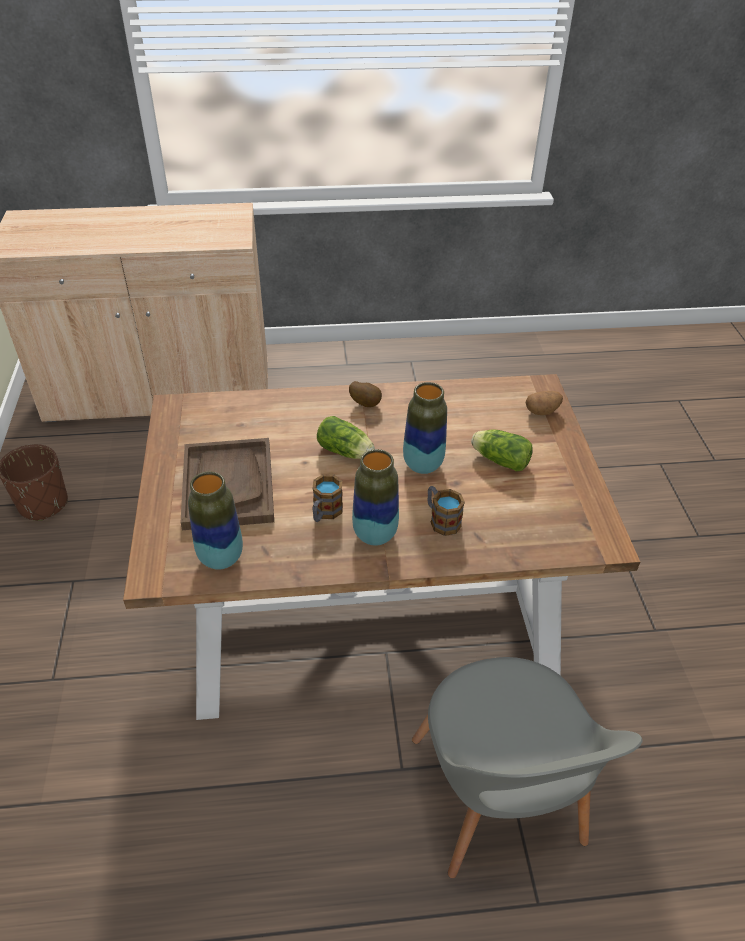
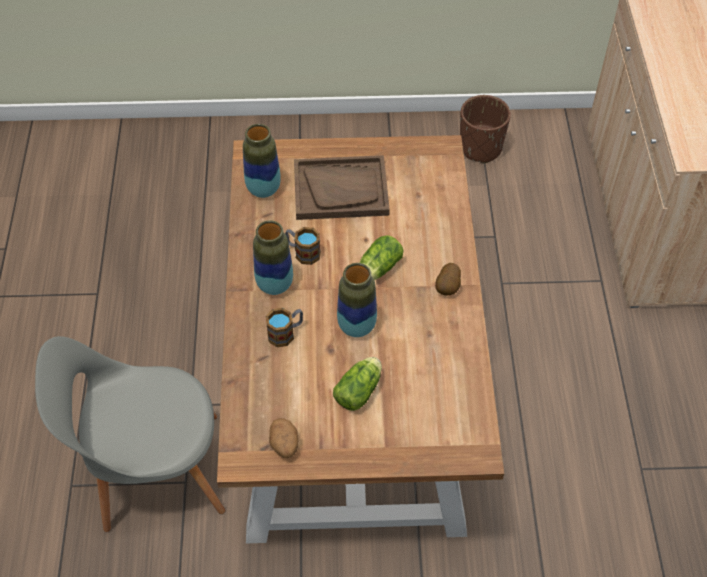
camera: 95 degrees right, 10 degrees up
potato [526,391,563,415] -> potato moved to [269,418,298,458]

